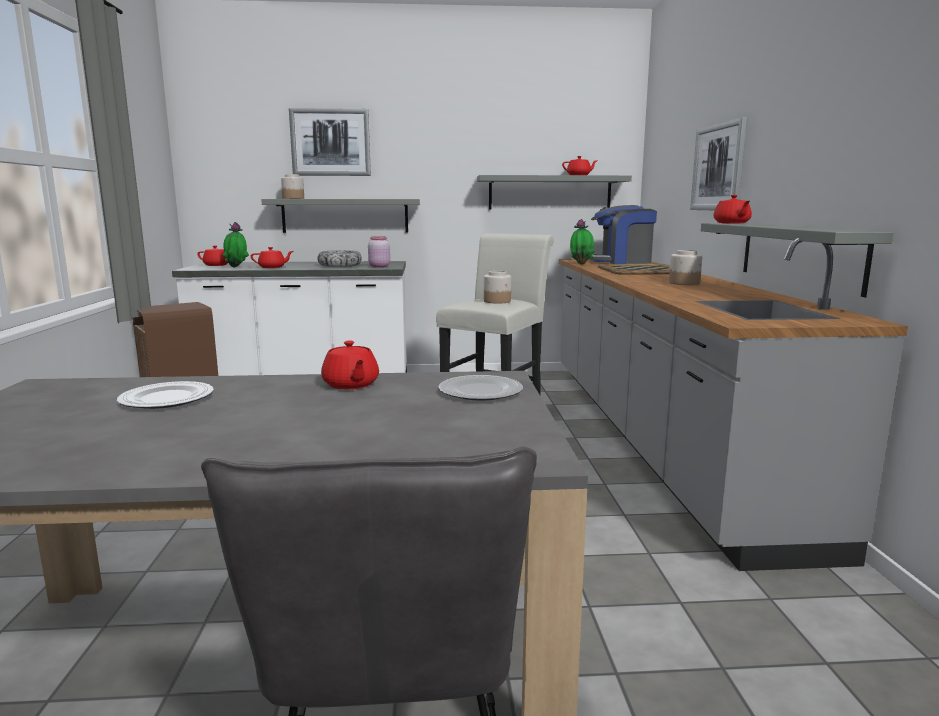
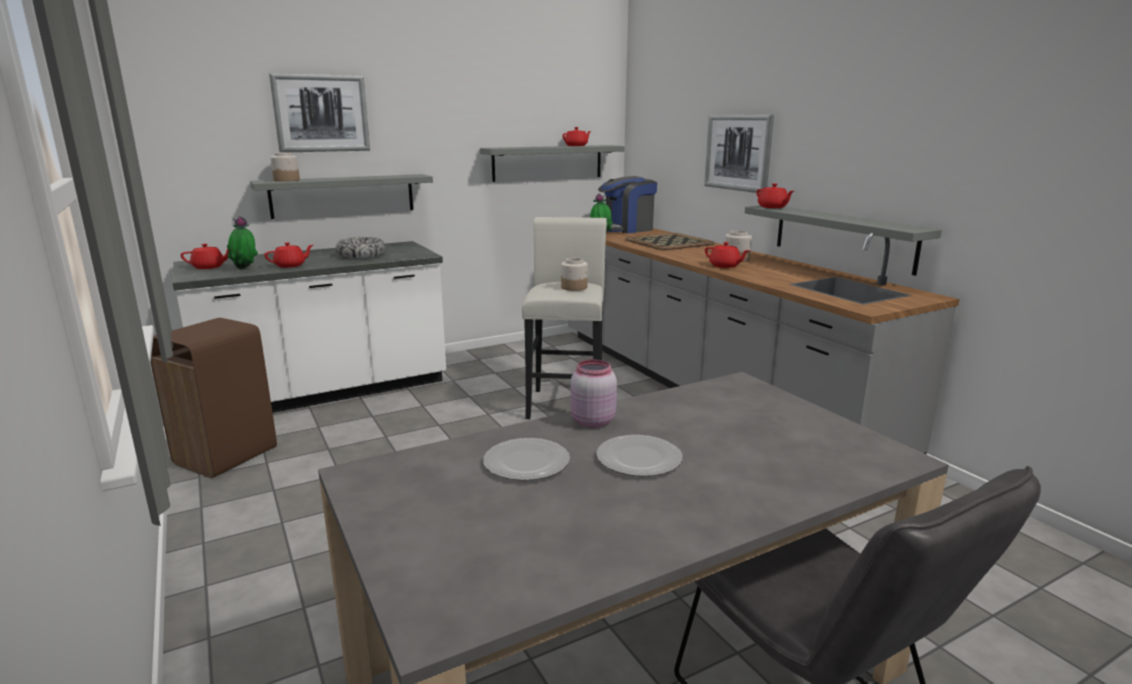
camera: 25 degrees left, 5 degrees up
red teapot [321,341,379,389] -> red teapot moved to [705,242,750,268]
pink jar [368,236,390,267] -> pink jar moved to [571,359,617,428]
plate [438,375,523,401] -> plate moved to [596,435,682,476]

